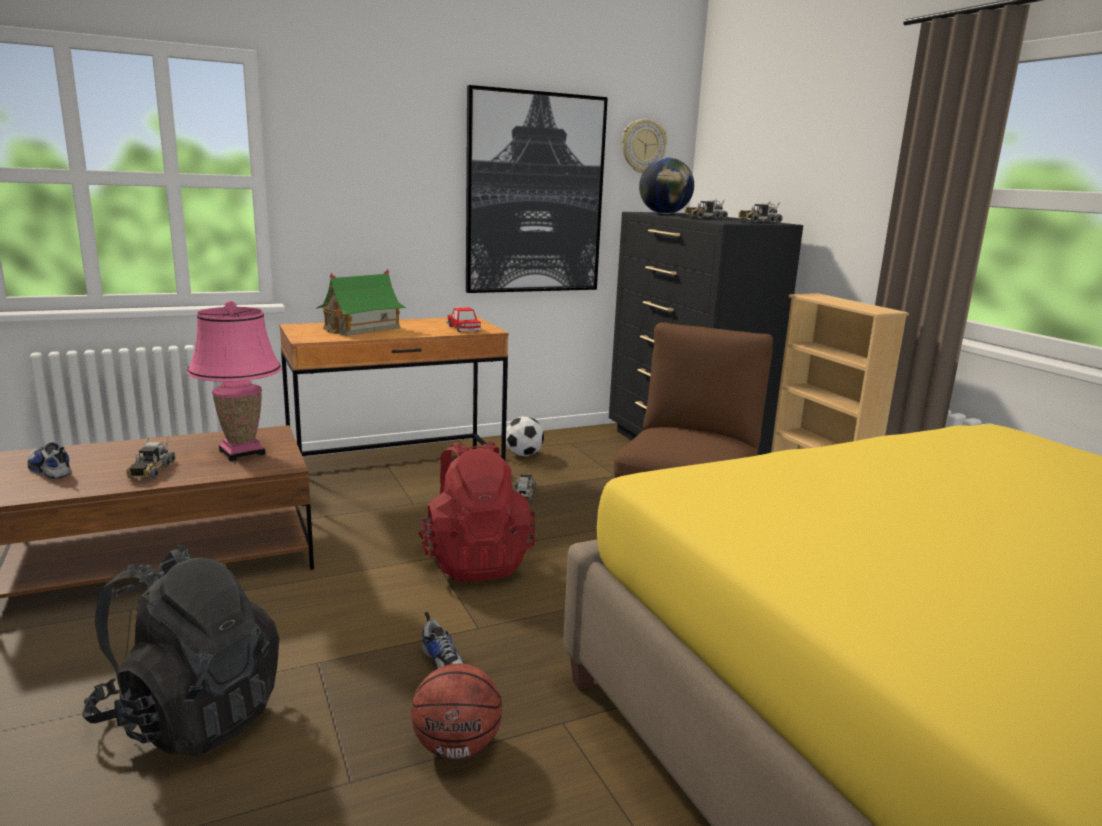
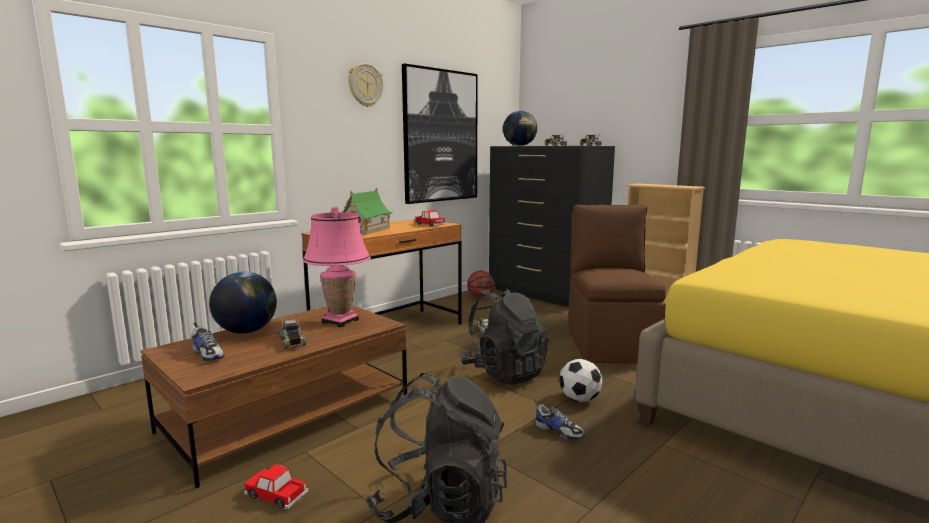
camera: 20 degrees left, 5 degrees down
shoe [27,442,72,479] -> shoe turned 150 degrees counterclockwise [192,322,225,361]
basketball [411,663,502,759] -> basketball moved to [467,271,494,298]
red backpack [418,441,535,581] -> black backpack [461,289,549,385]
football [506,416,544,456] -> football moved to [559,359,602,402]
wall clock [622,119,667,174] -> wall clock moved to [348,63,383,107]
none -> globe [209,272,277,334]
none -> toy car [244,464,308,509]

